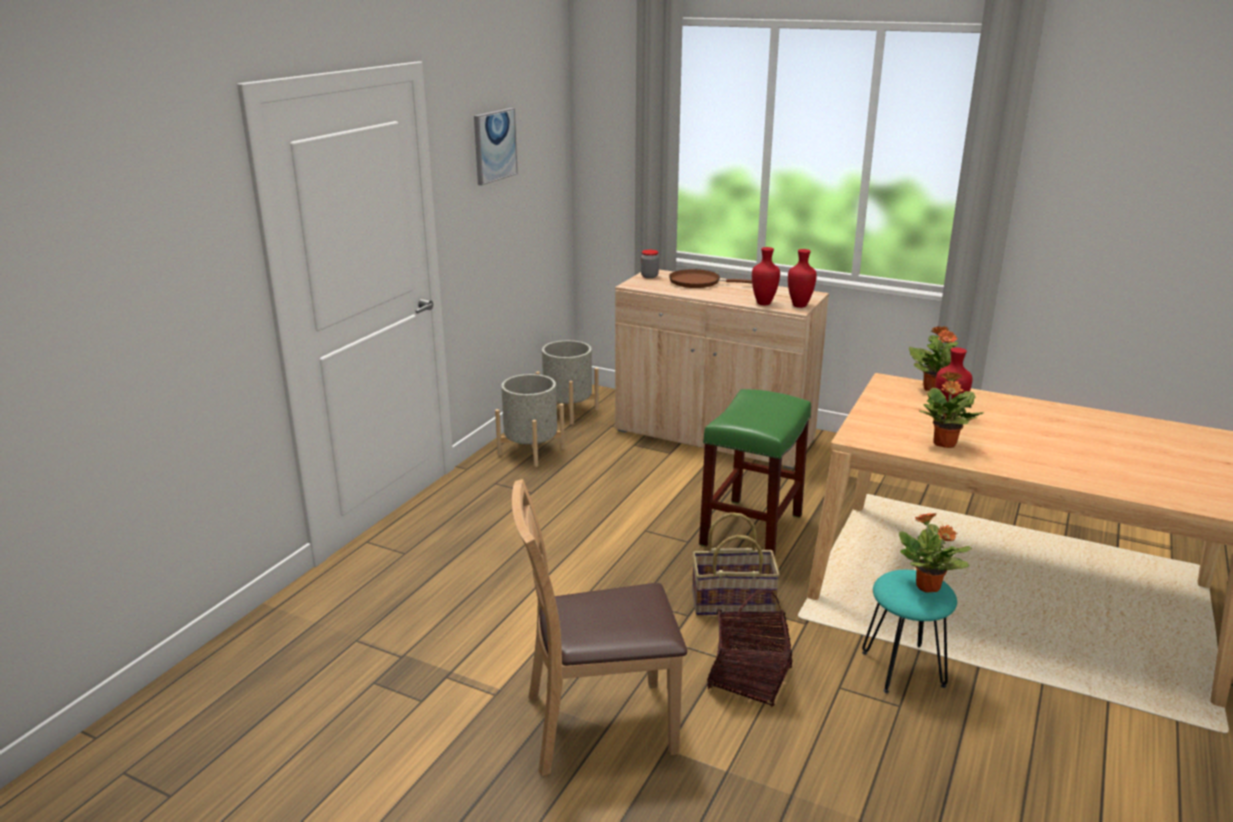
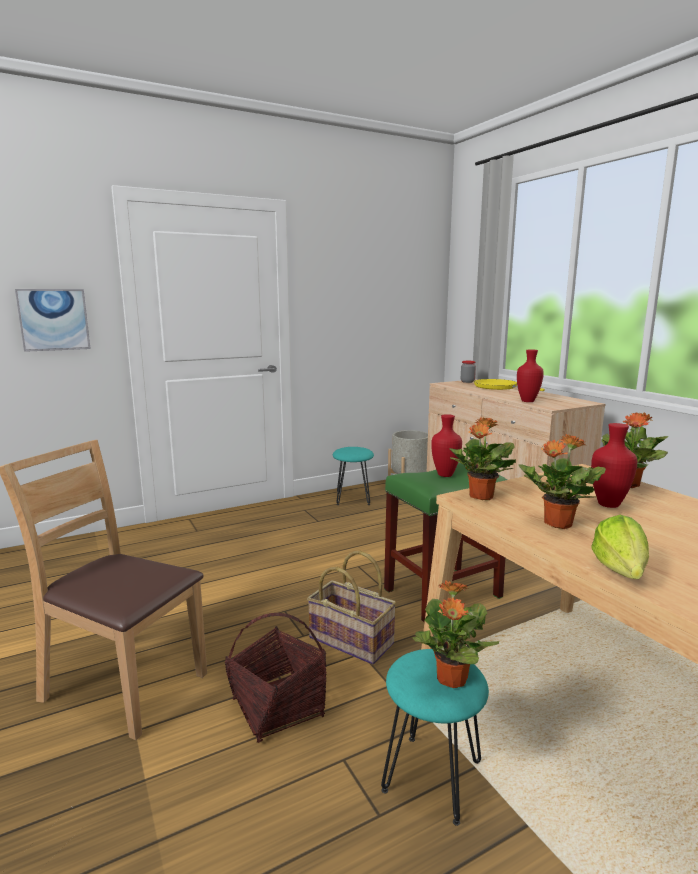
camera: 35 degrees right, 10 degrees down
picture [474,108,518,185] -> picture moved to [15,289,91,352]
grey planter [495,374,565,467] -> turquoise stool [333,447,374,505]
brown frying pan [669,269,752,288] -> yellow frying pan [474,379,545,391]
red vase [788,249,817,308] -> red vase moved to [431,414,462,477]
none -> potted plant [449,417,516,500]
none -> lettuce [591,515,649,579]

